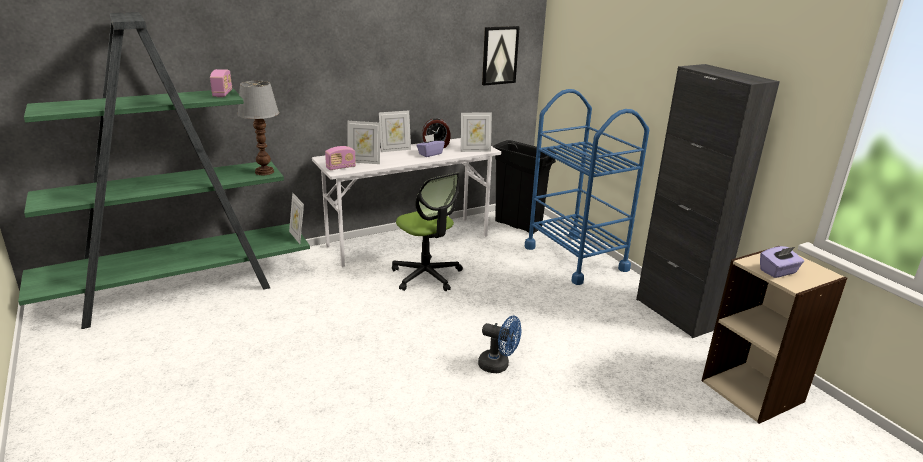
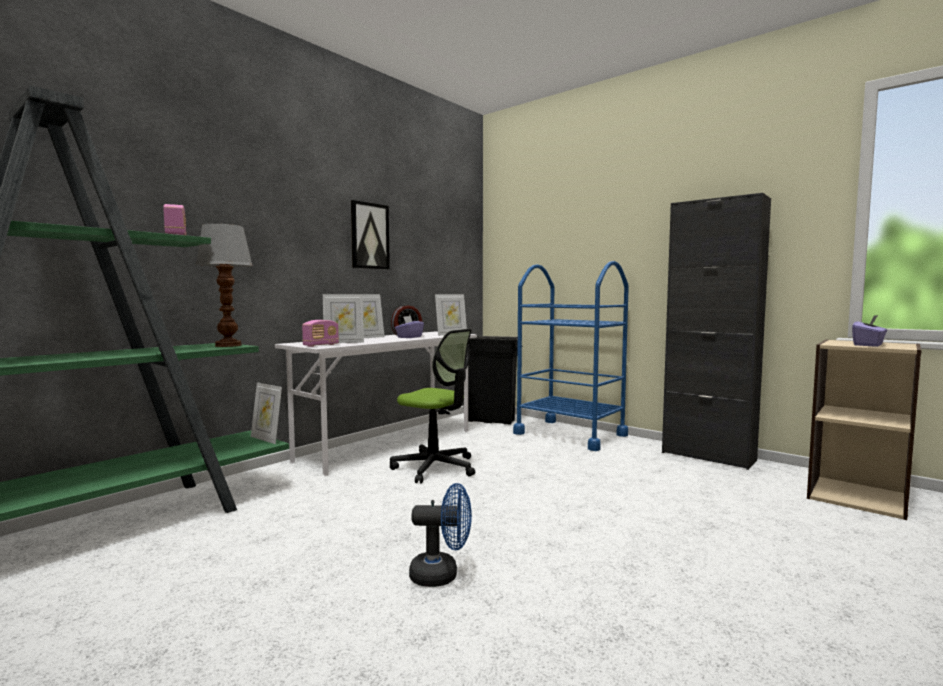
camera: 20 degrees left, 20 degrees down
blue fan [478,316,522,373] -> blue fan moved to [409,483,472,587]
picture [482,26,520,85] -> picture moved to [351,200,390,269]

